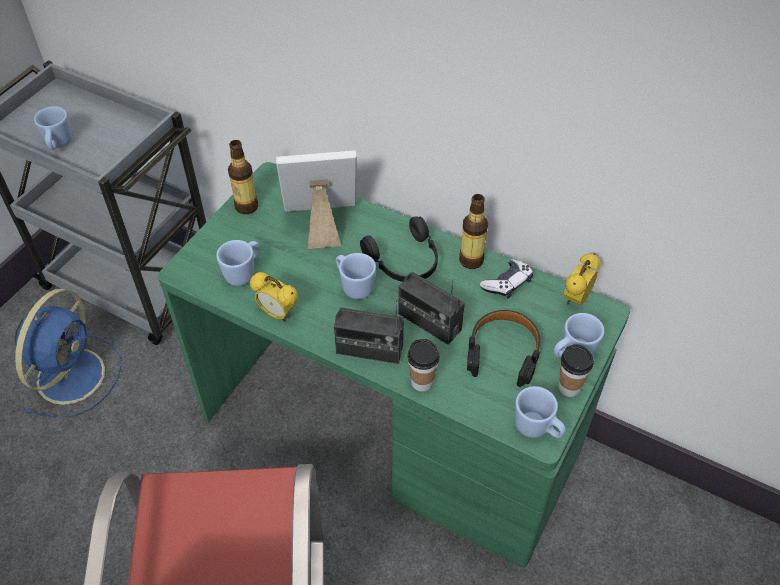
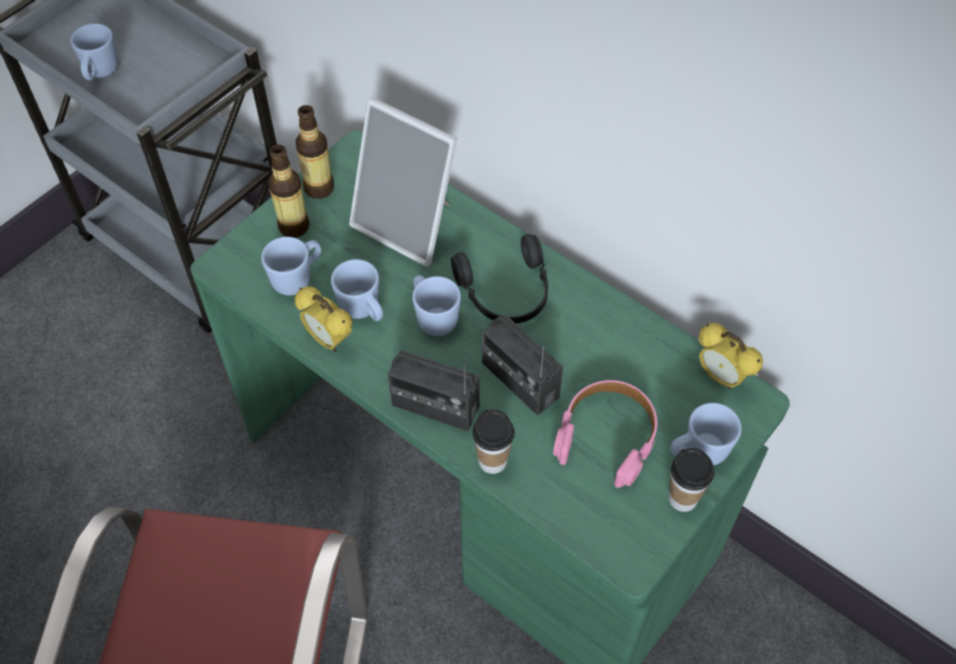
camera: 10 degrees right, 5 degrees up
blue fan [14,289,122,417] -> none
picture frame [276,150,357,249] -> picture frame turned 150 degrees counterclockwise [349,97,457,266]
bottle [459,194,488,269] -> bottle moved to [268,145,309,238]
black headphones [467,310,541,387] -> pink headphones [553,380,657,488]
game controller [480,259,533,299] -> none
blue mug [515,386,566,438] -> blue mug moved to [331,259,383,321]
alarm clock [564,253,601,305] -> alarm clock turned 90 degrees counterclockwise [699,323,763,390]

